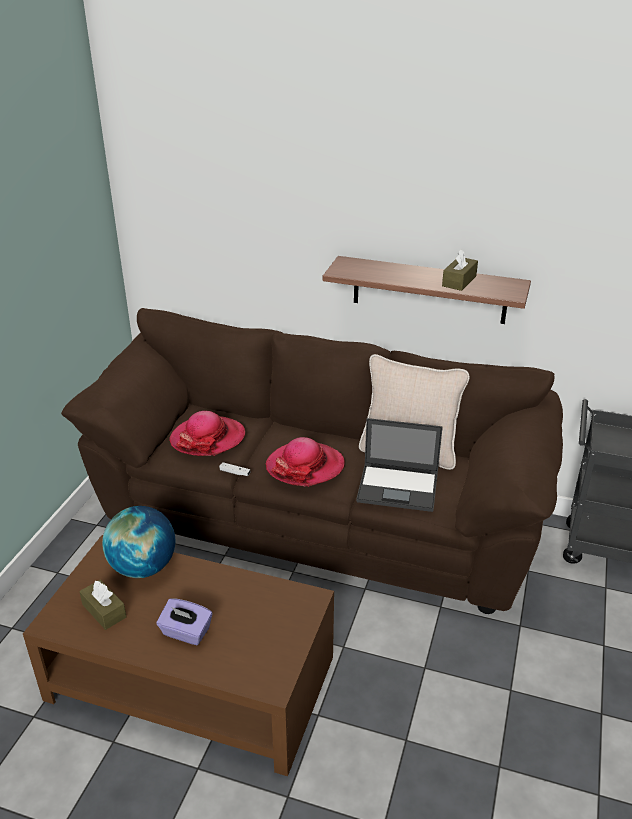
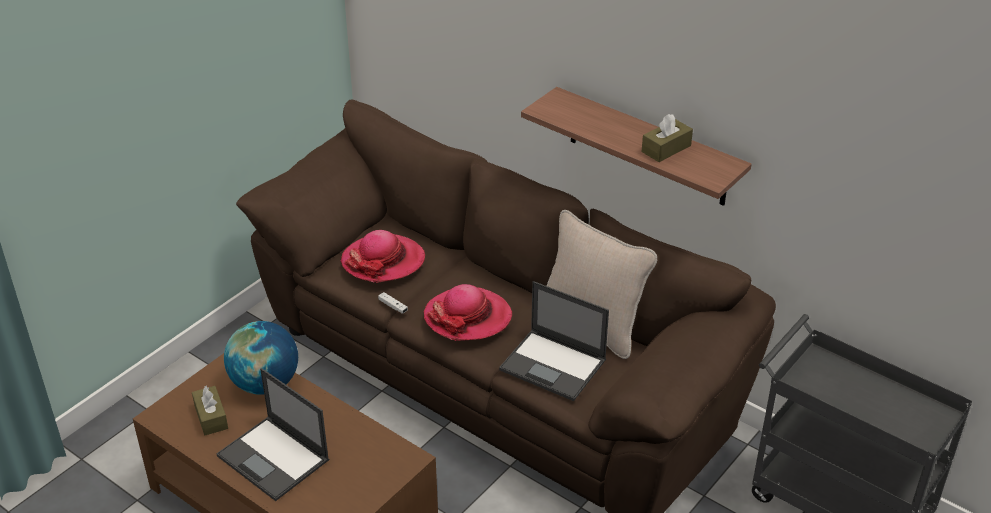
camera: 20 degrees right, 5 degrees up
purple tissue box [156,598,212,645] -> laptop [216,368,329,501]

